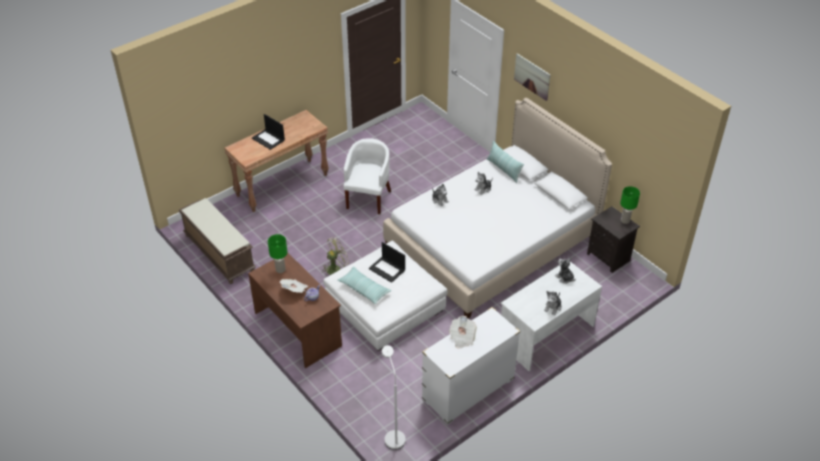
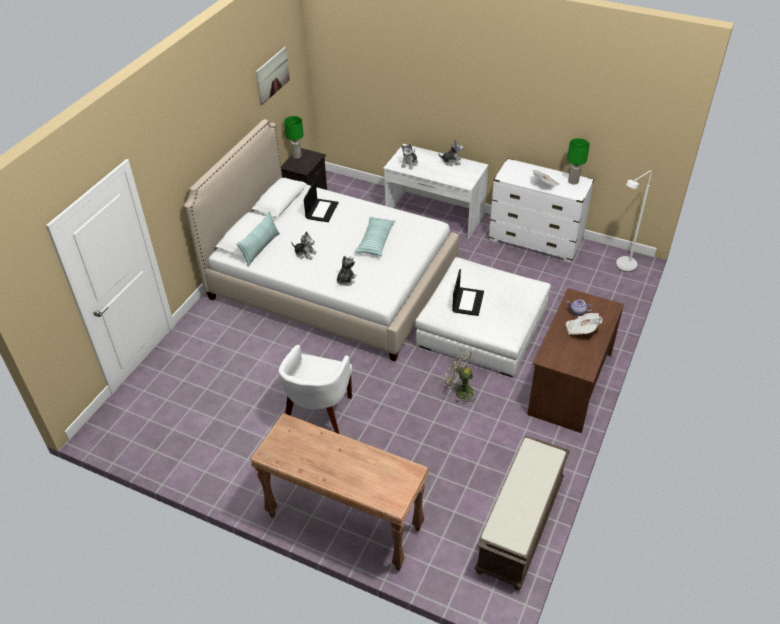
camera: 115 degrees left, 0 degrees up
laptop [252,114,285,150] -> laptop moved to [304,180,339,222]
green table lamp [268,234,287,273] -> green table lamp moved to [567,138,590,185]
pillow [338,267,392,304] -> pillow moved to [355,217,395,256]
white armchair [344,138,391,214] -> white armchair turned 60 degrees counterclockwise [278,345,352,434]
picture [514,53,551,101] -> picture moved to [256,47,290,105]

